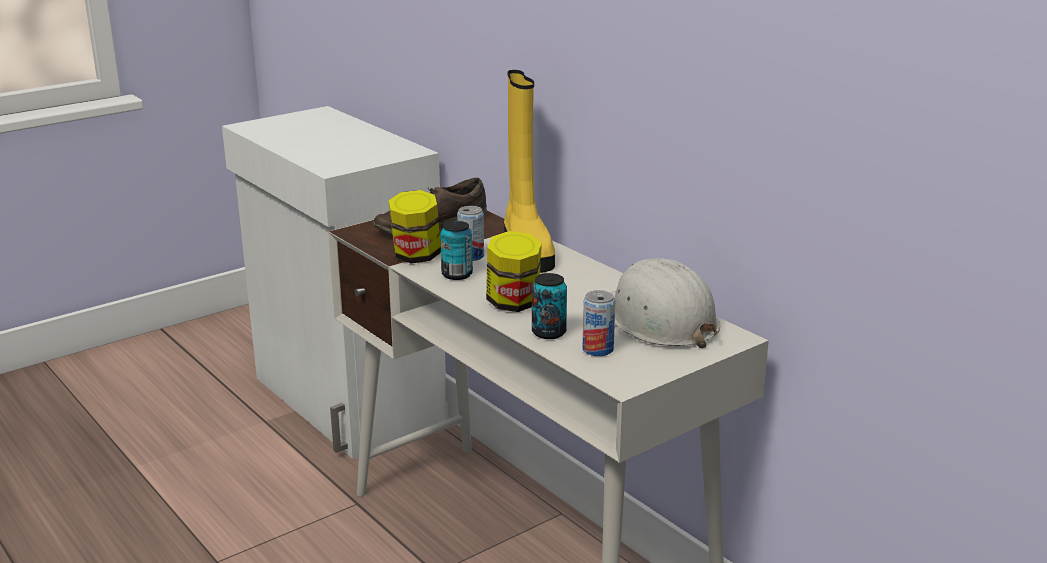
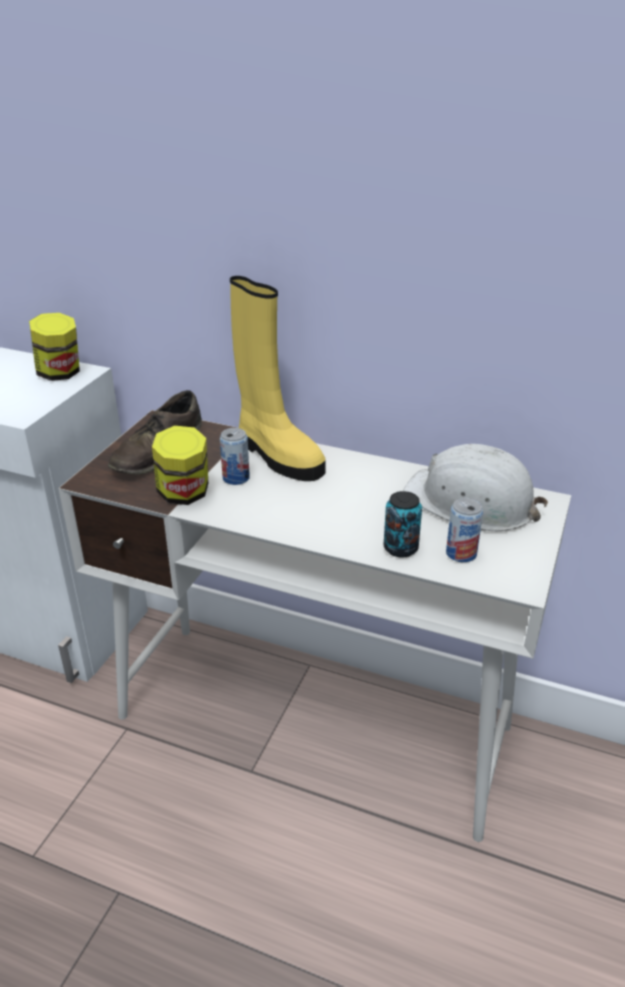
camera: 30 degrees left, 10 degrees up
can [440,221,473,280] -> none
jar [486,231,542,312] -> jar moved to [29,313,80,381]

